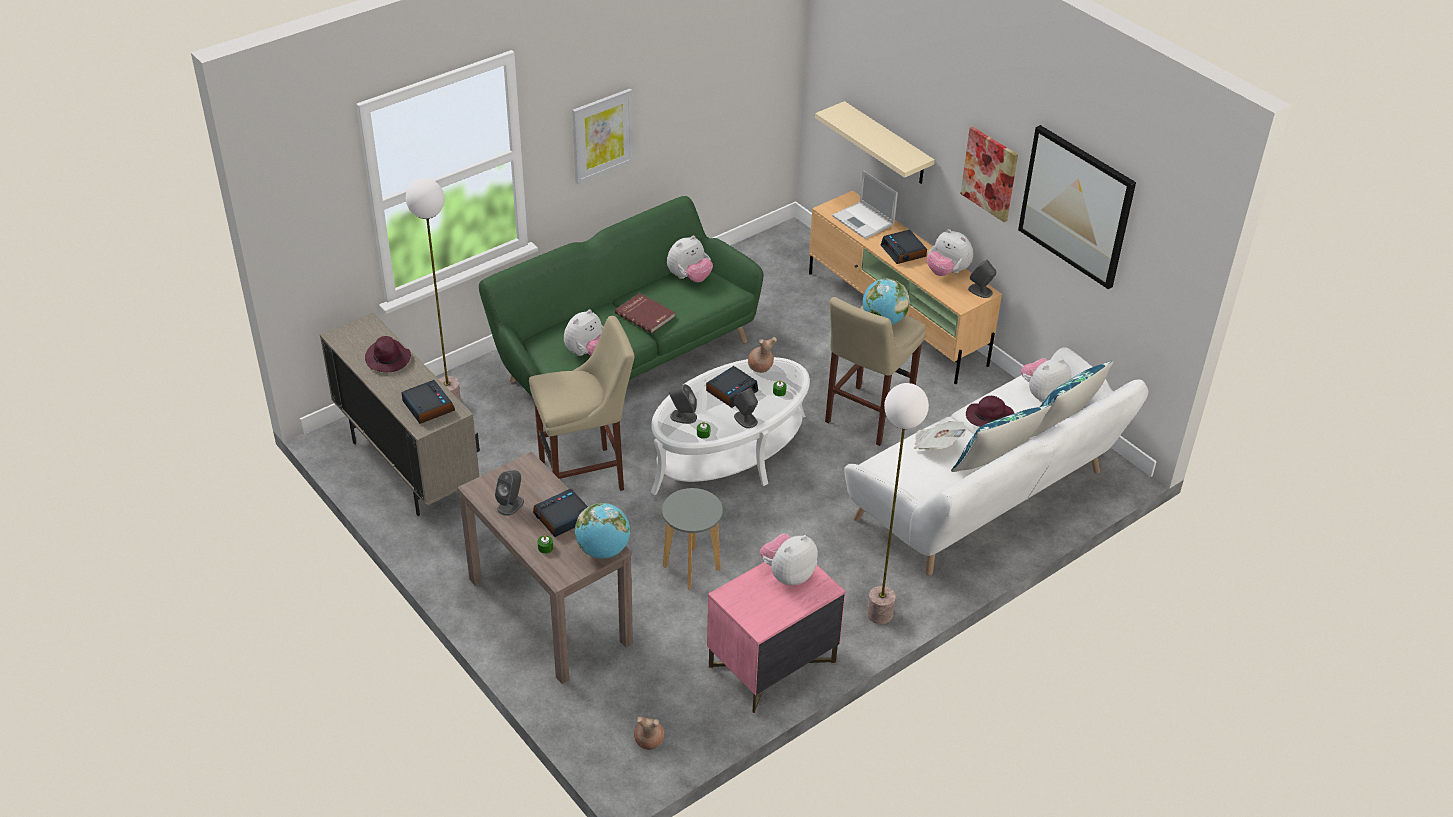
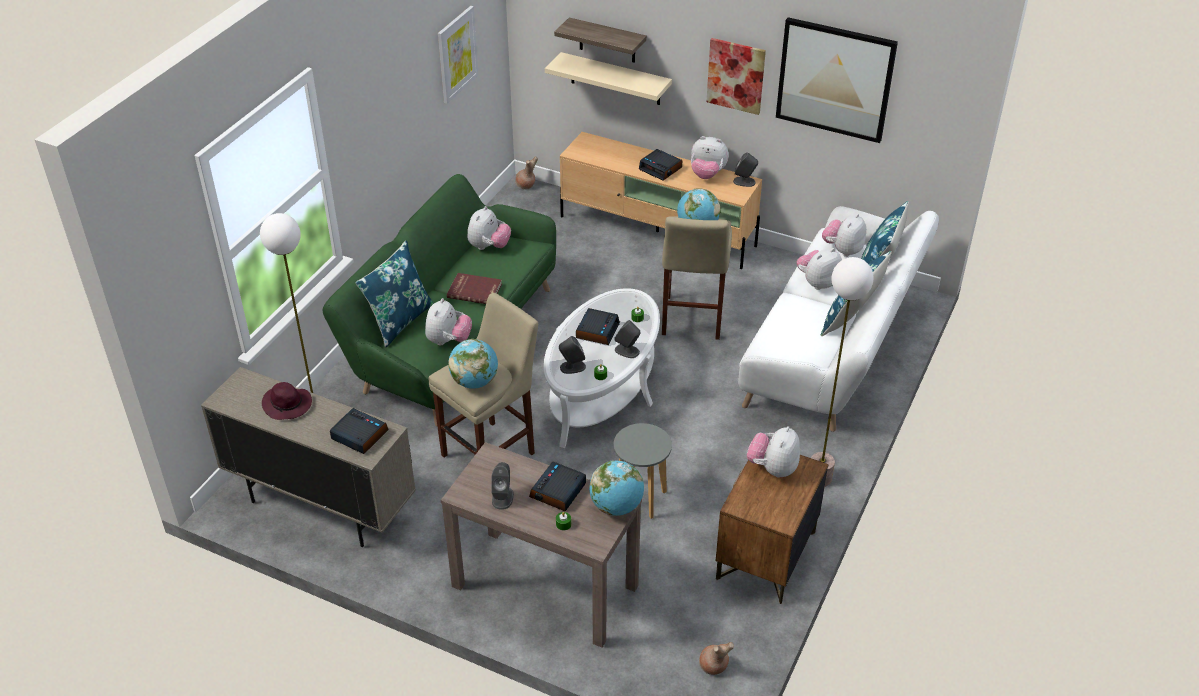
camera: 25 degrees left, 0 degrees up
picture [572,89,634,184] -> picture moved to [438,6,479,104]
pink nightstand [707,562,846,713] -> brown nightstand [716,455,829,604]
brown vase [748,337,777,373] -> brown vase moved to [515,156,538,189]
laptop [832,170,898,239] -> none
newspaper [914,421,966,450] -> none
purple hat [966,396,1015,427] -> plush toy [796,248,842,290]
none -> blue pillow [356,241,434,347]
none -> globe [448,339,498,389]
none -> shelf [554,18,647,63]

